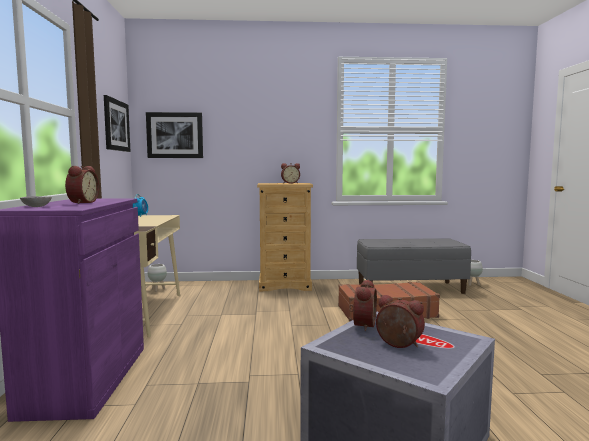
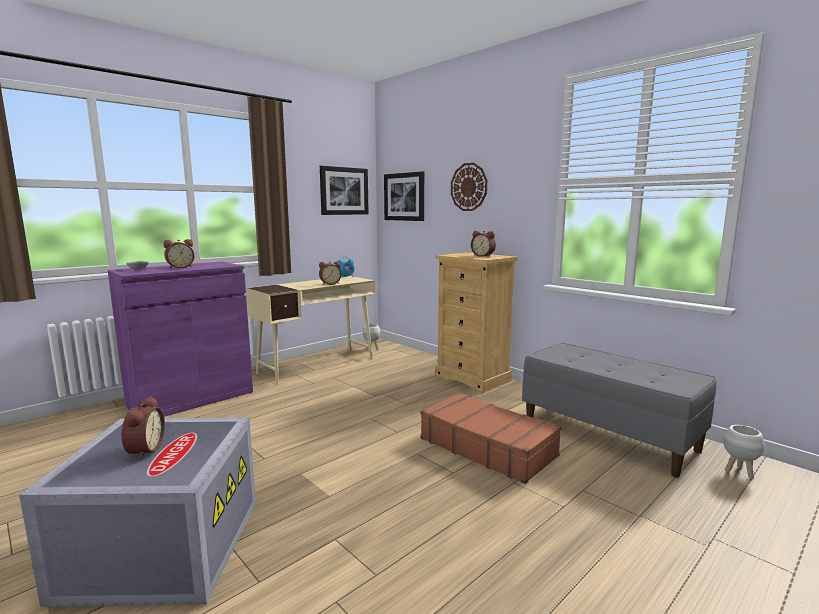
camera: 50 degrees right, 5 degrees up
alarm clock [349,279,377,331] -> alarm clock moved to [319,261,341,285]
none -> wall clock [451,163,487,211]

